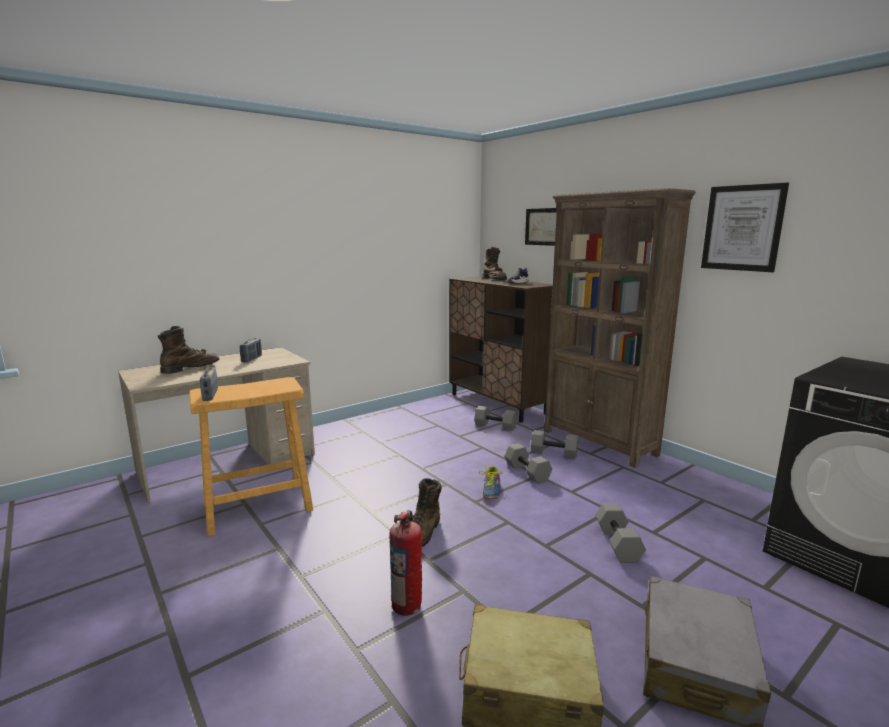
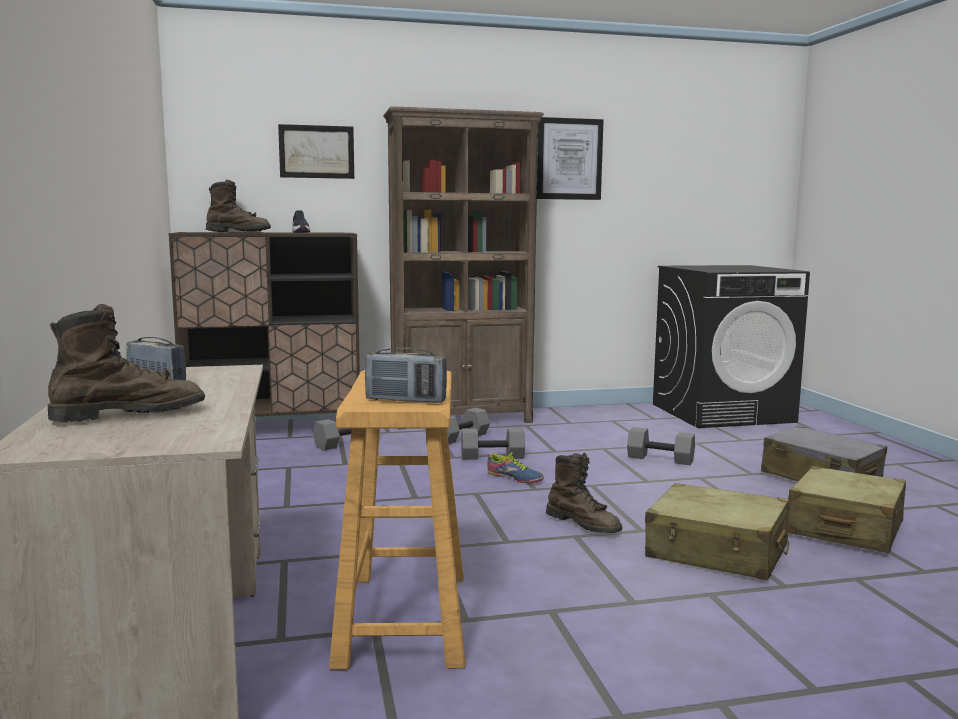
camera: 65 degrees left, 5 degrees down
brown boot [158,326,219,374] -> brown boot turned 90 degrees clockwise [48,304,205,423]
fire extinguisher [389,510,423,616] -> beige suitcase [645,483,789,580]

